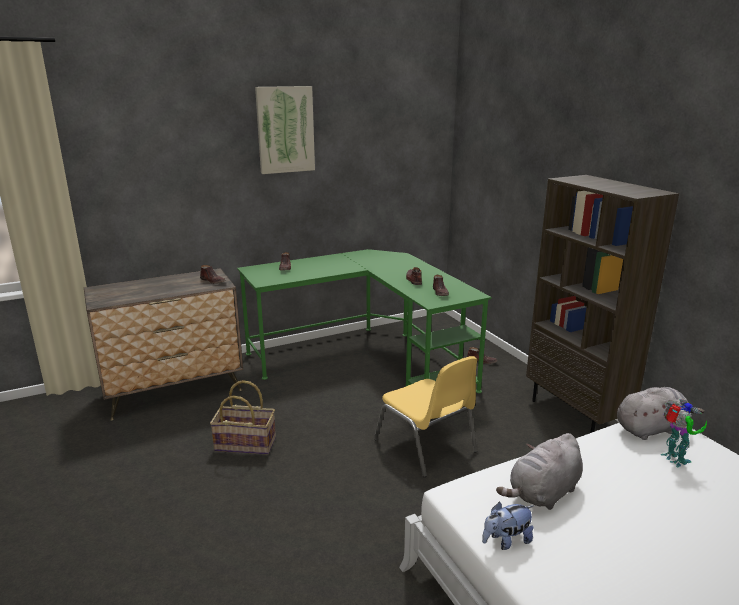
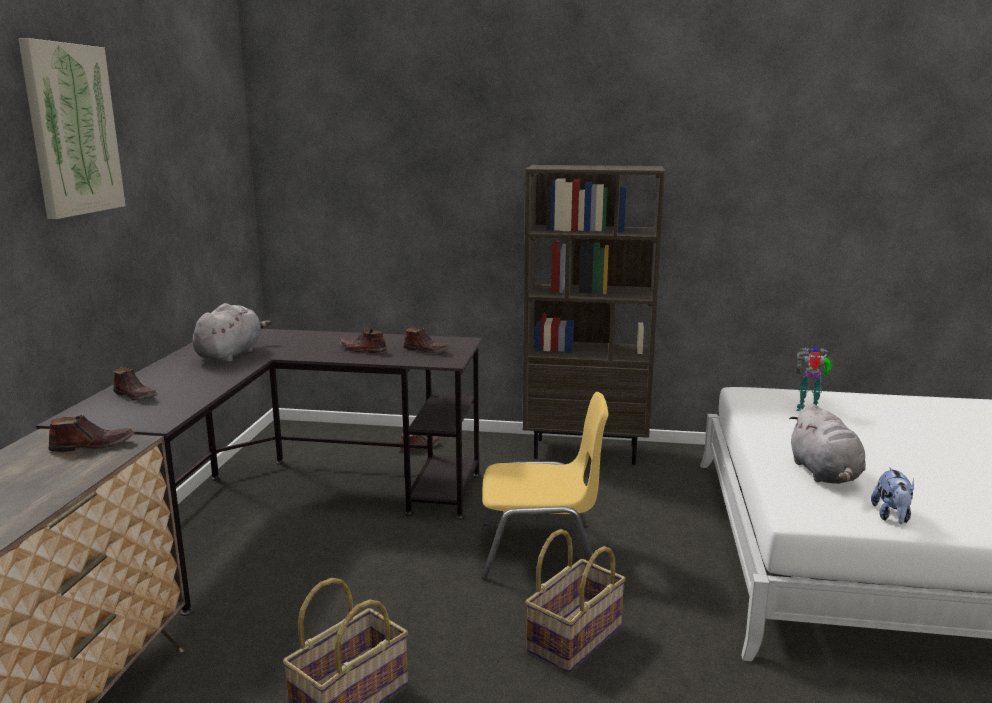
camera: 55 degrees left, 5 degrees down
green desk [237,249,492,393] -> black desk [36,329,482,616]
grey plush toy [617,387,704,440] -> grey plush toy moved to [192,303,271,362]
none -> basket [525,529,626,673]

